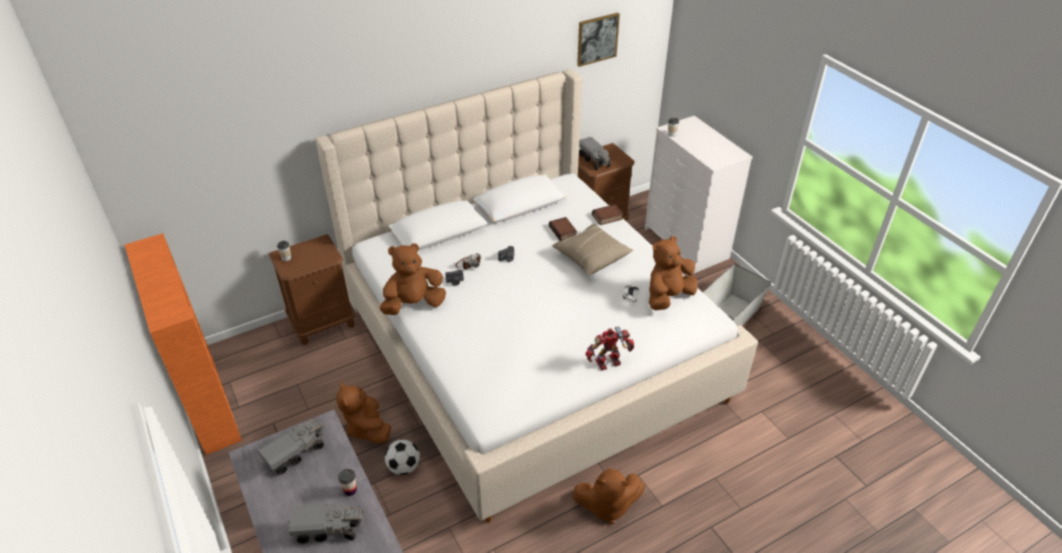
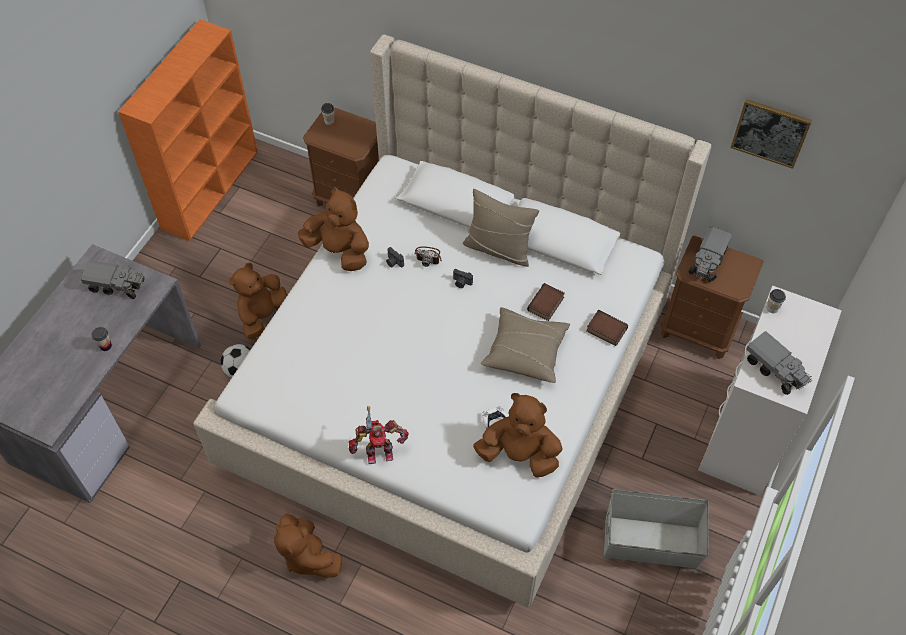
camera: 55 degrees right, 15 degrees up
toy truck [289,503,363,544] -> toy truck moved to [746,331,812,395]
toy robot [586,326,634,371] -> toy robot turned 135 degrees clockwise [349,406,409,464]
none -> beige pillow [463,189,539,267]

